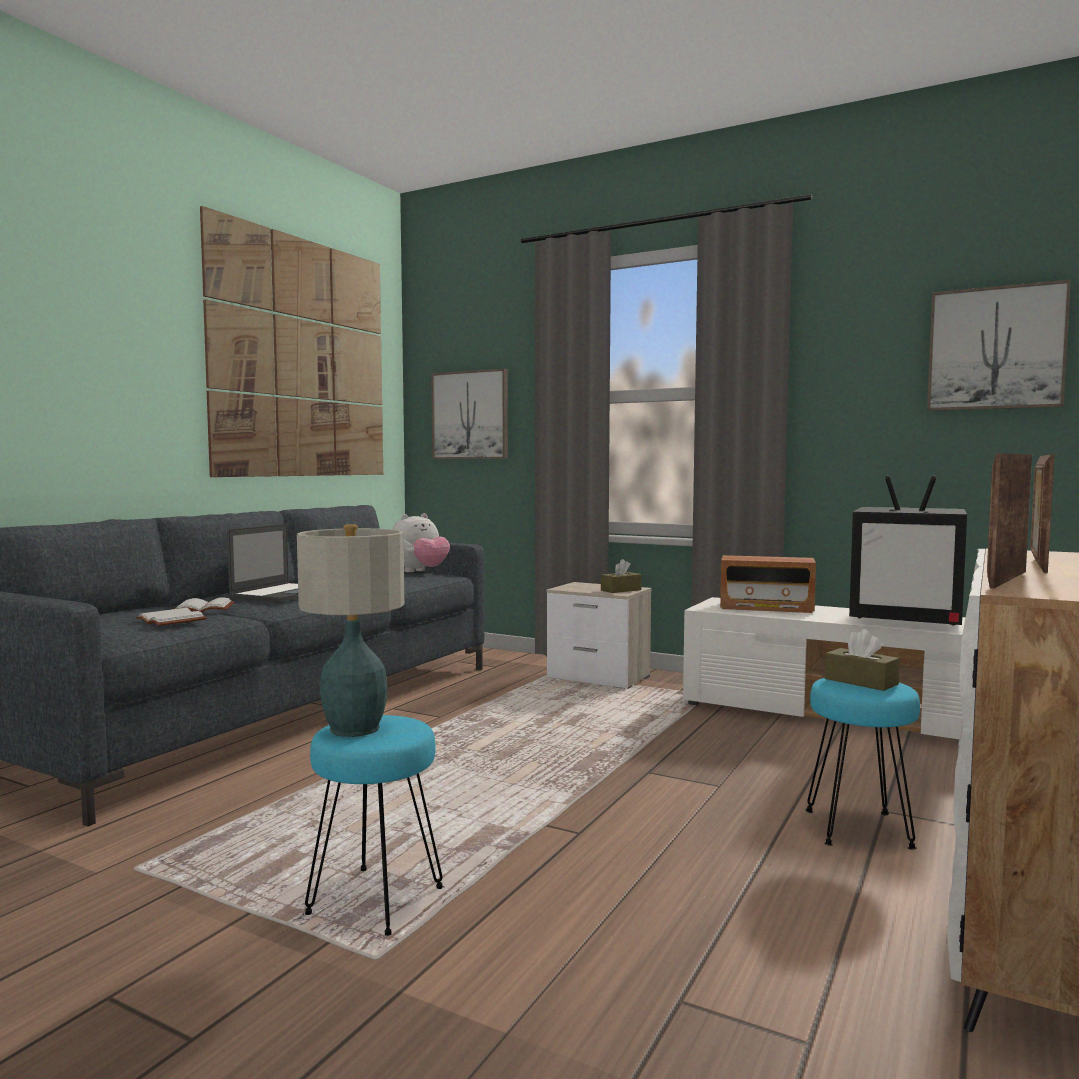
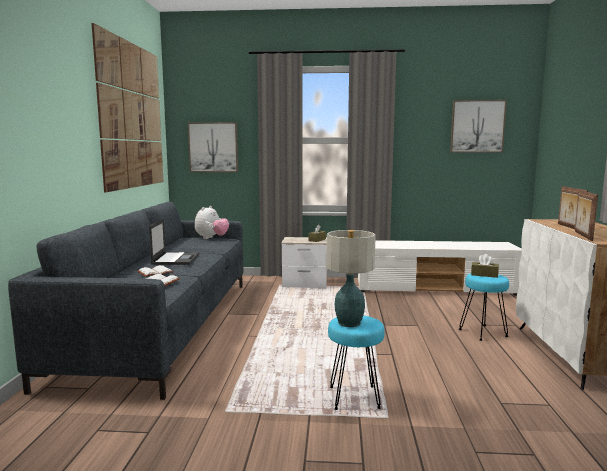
camera: 25 degrees left, 5 degrees up
radio [720,555,816,613] -> none
television [849,475,967,625] -> none

